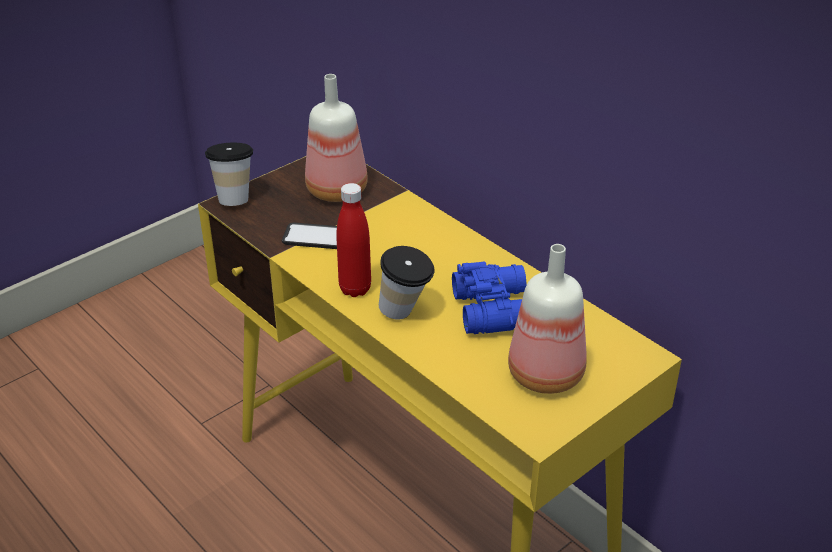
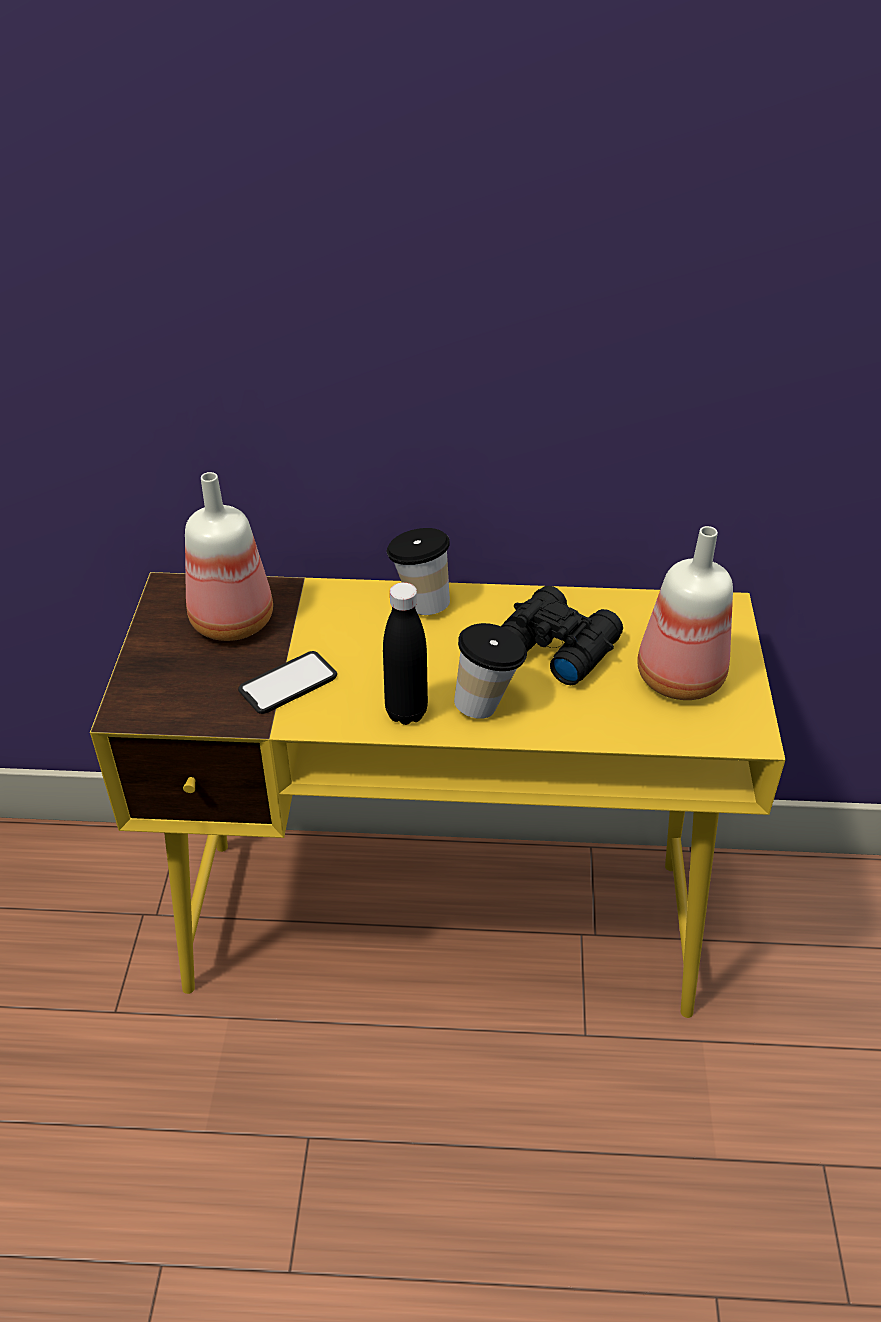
camera: 45 degrees left, 5 degrees up
cup [205,143,253,206] -> cup moved to [387,528,450,615]
red bottle [336,183,371,297] -> black bottle [383,582,428,725]
blue binoculars [452,261,526,334] -> black binoculars [501,586,623,685]

